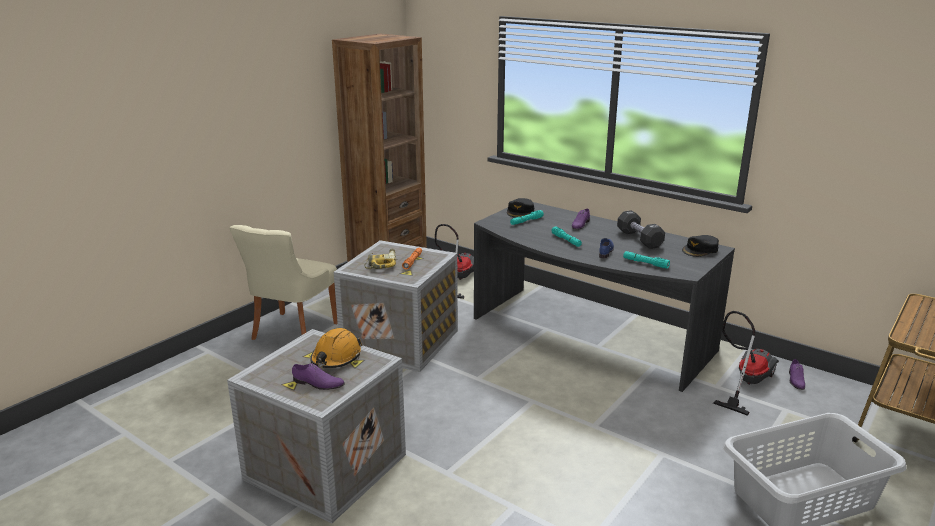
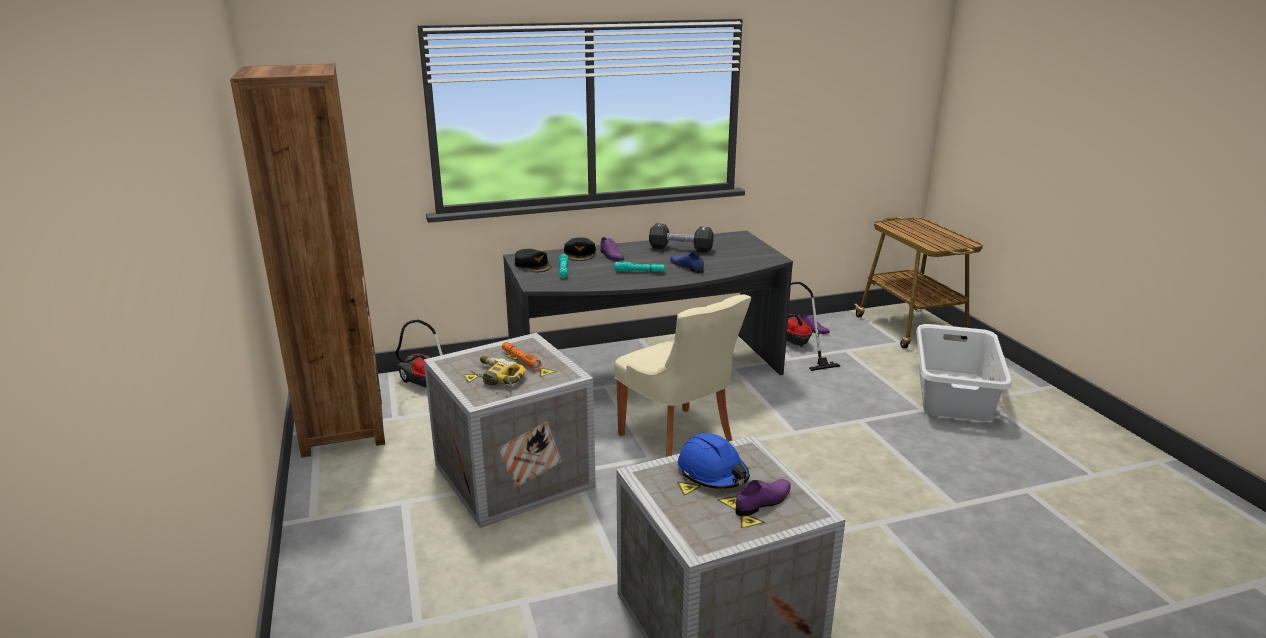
camera: 55 degrees left, 0 degrees up
beige chair [229,225,338,340] -> beige chair moved to [614,294,751,457]
orange hard hat [310,328,362,368] -> blue hard hat [678,433,750,489]
turquoise flashlight [623,251,670,269] -> none
black cap [682,235,719,257] -> black cap moved to [564,238,596,261]

